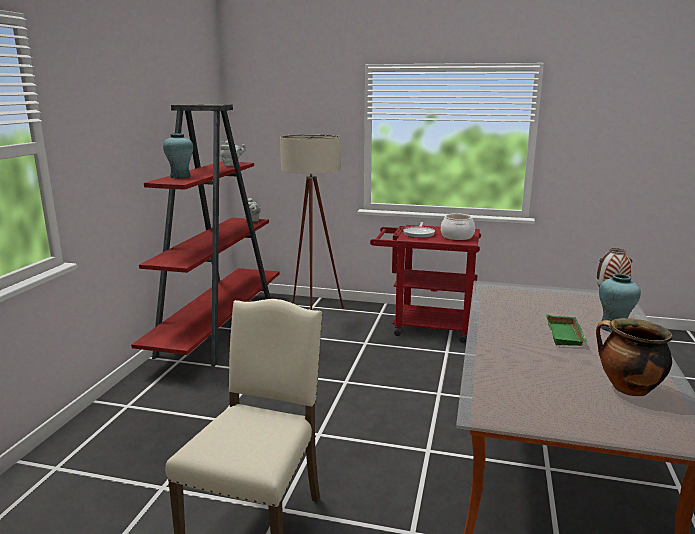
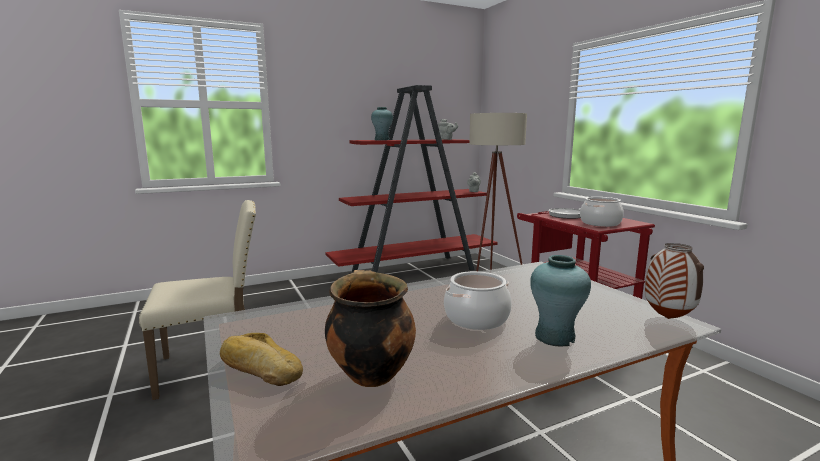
camera: 50 degrees right, 5 degrees down
green tray [546,315,587,346] -> cooking pot [444,271,512,330]
none -> bread [220,333,303,386]

